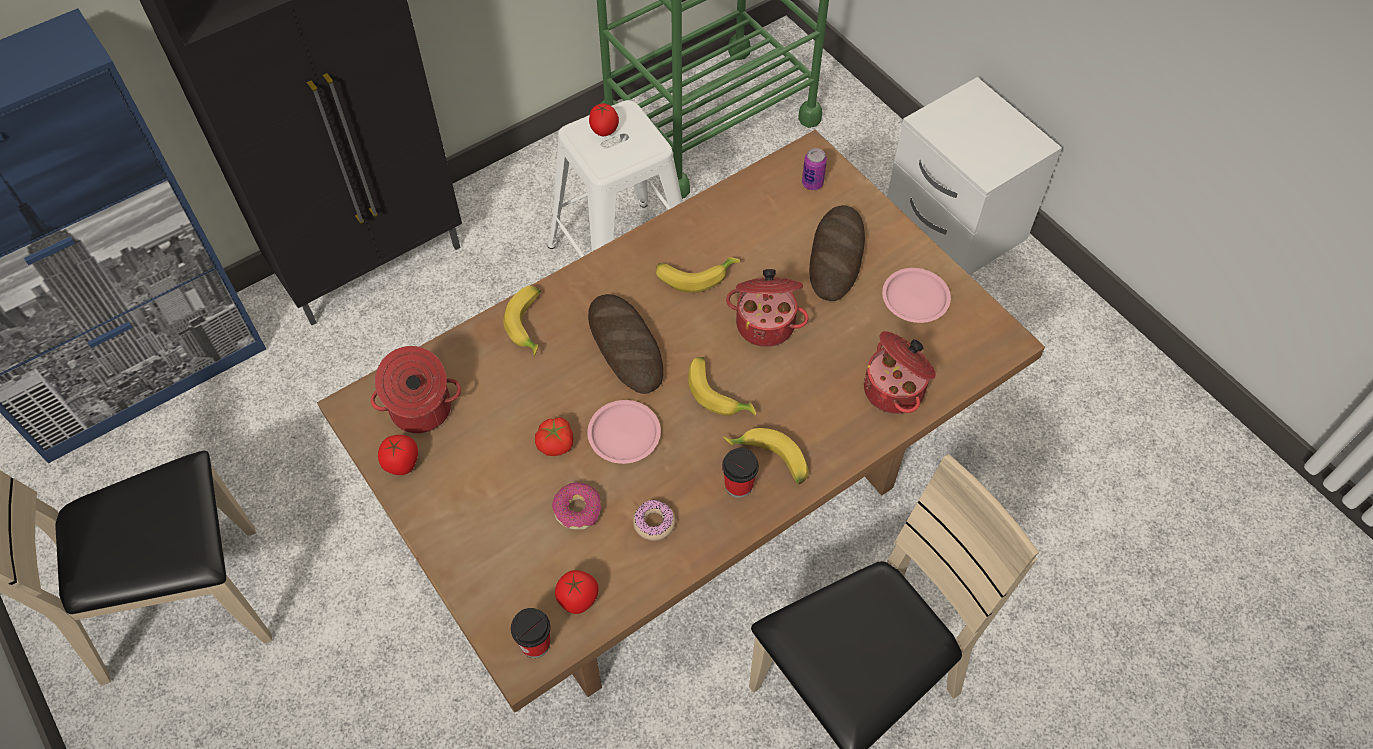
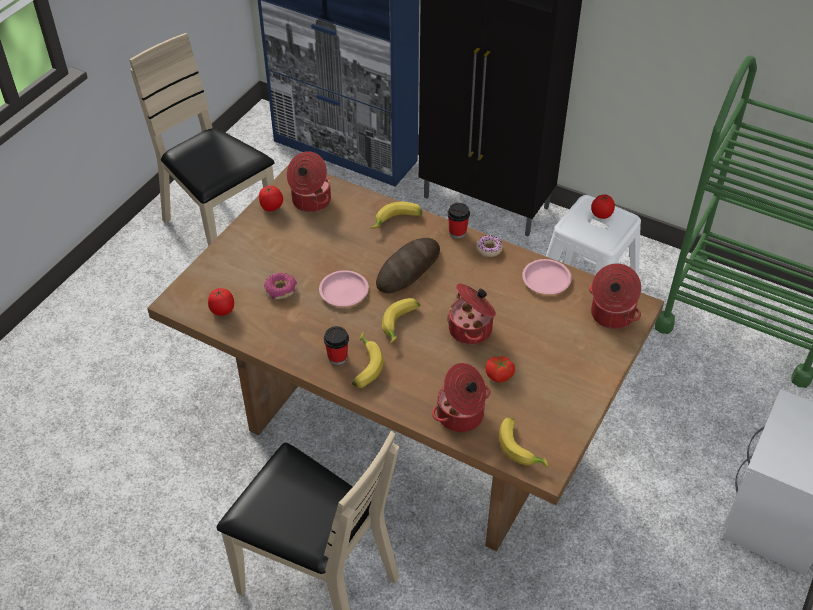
camera: 65 degrees right, 10 degrees down
cup [511,608,551,658] -> cup moved to [447,203,470,238]
tomato [535,417,573,456] -> tomato moved to [485,356,515,382]
donut [633,500,676,541] -> donut moved to [476,235,503,257]
banana [656,257,740,293] -> banana moved to [499,417,548,468]
can [802,148,827,190] -> cooking pot [589,264,641,329]
bread [809,205,865,301] -> none
pink plate [882,268,951,323] -> pink plate moved to [522,259,572,294]

